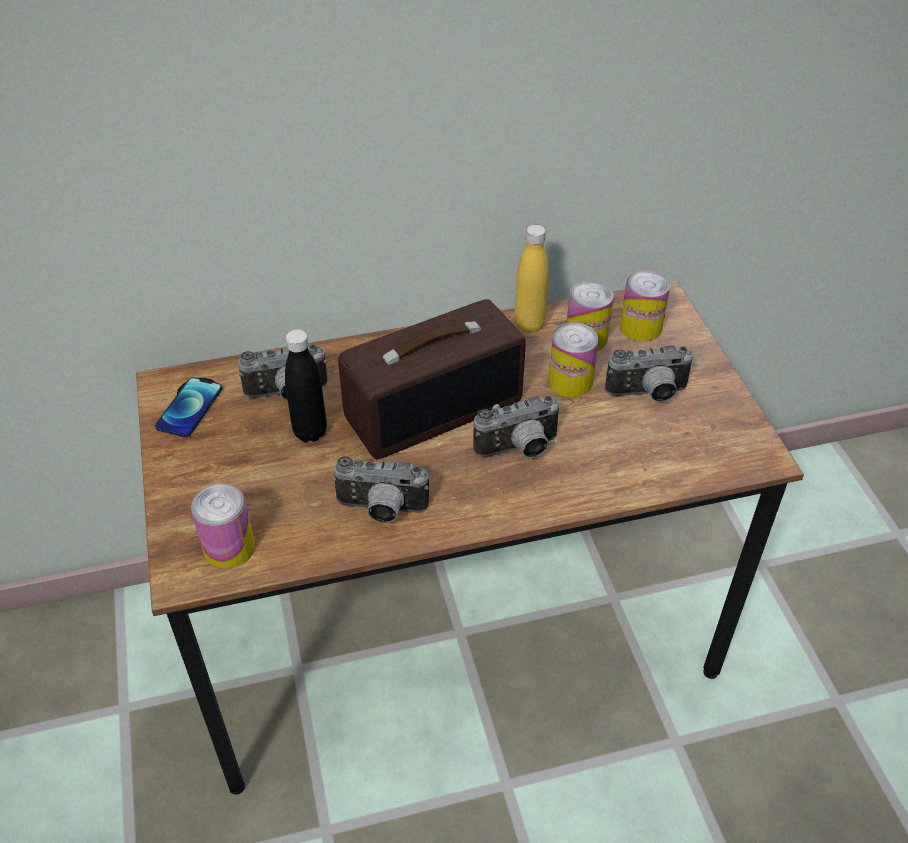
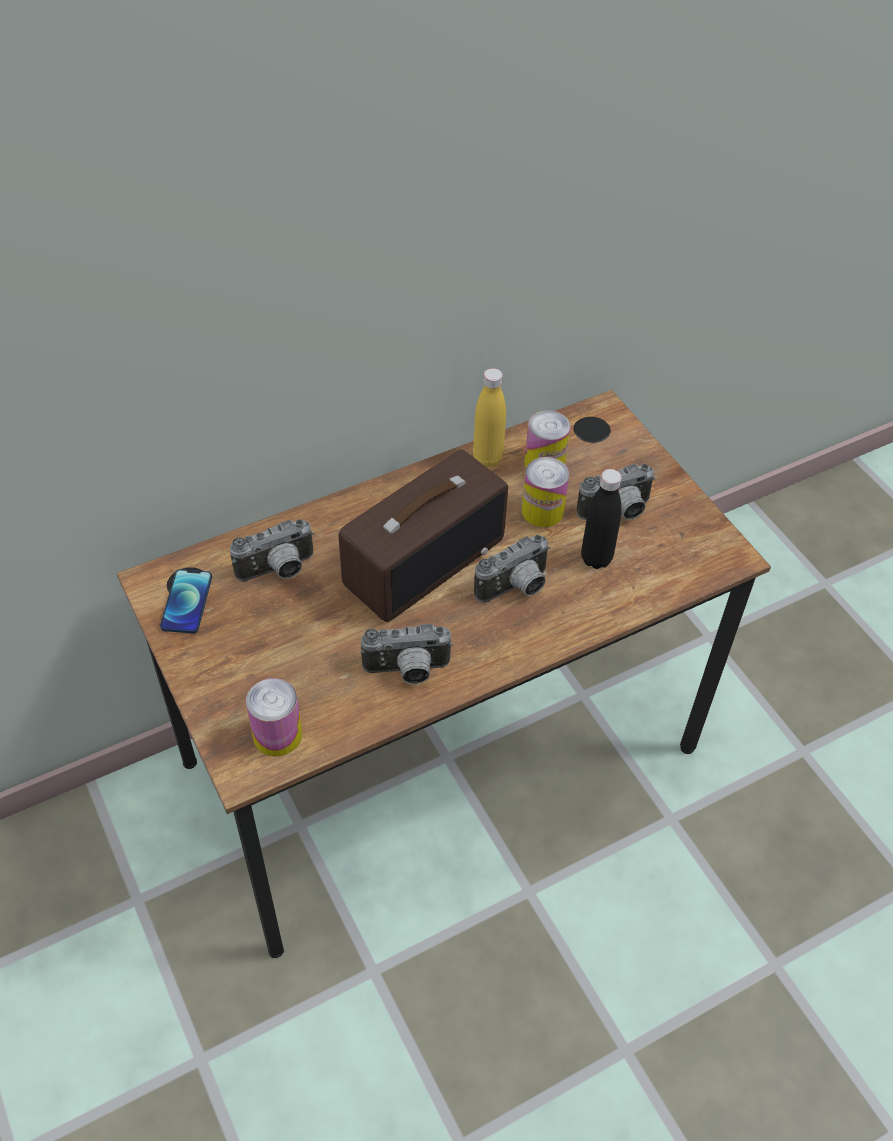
camera: 15 degrees left, 5 degrees up
black bottle [285,329,327,442] -> black bottle moved to [581,469,622,569]
can [620,270,670,341] -> none

